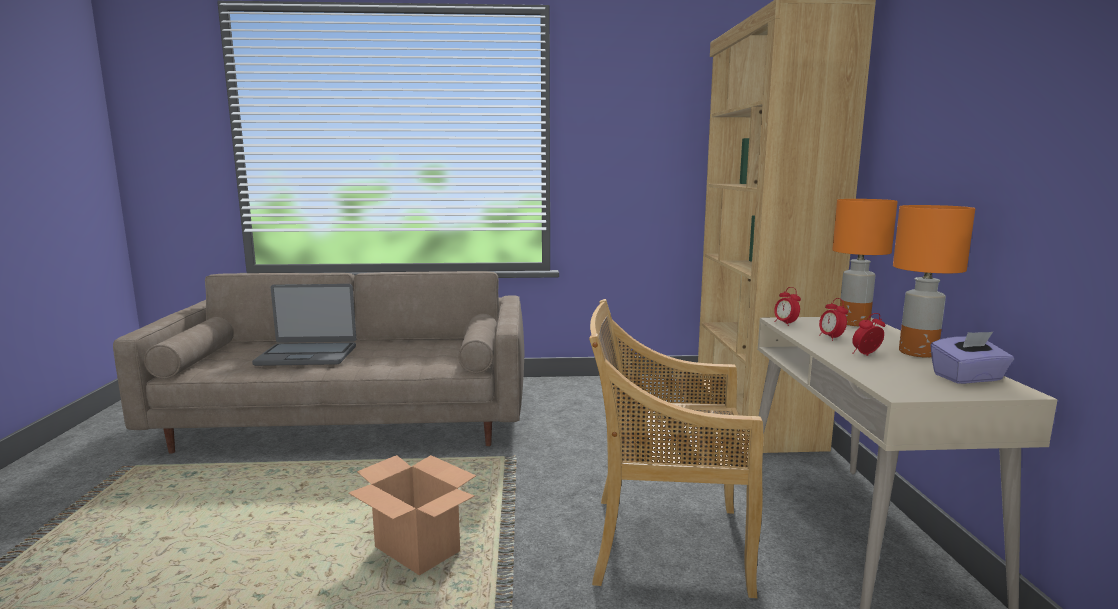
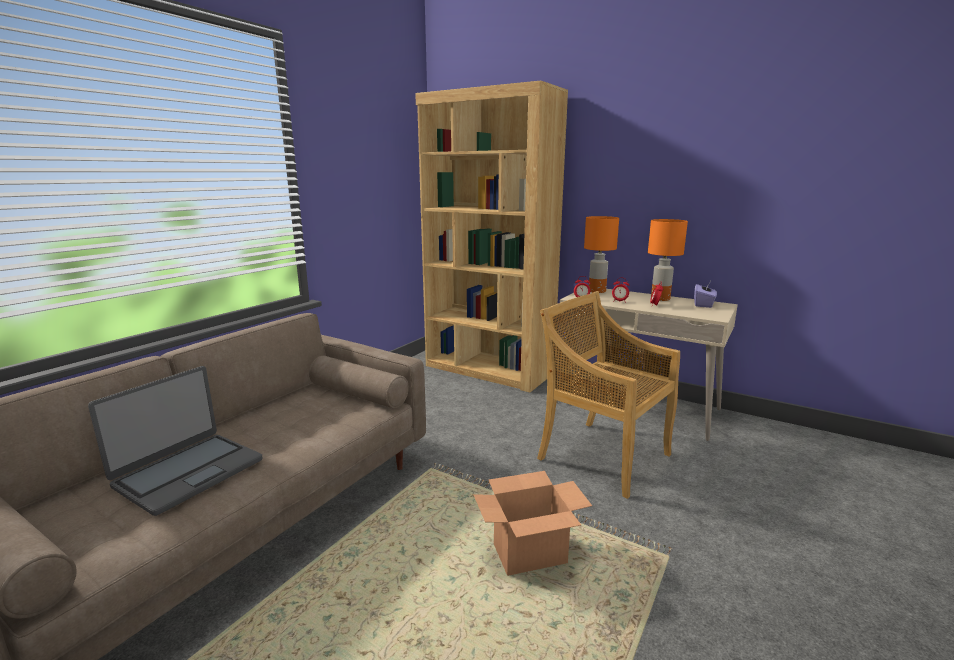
camera: 55 degrees left, 5 degrees up
beige chair [589,299,763,598] -> beige chair turned 90 degrees clockwise [537,291,680,499]

